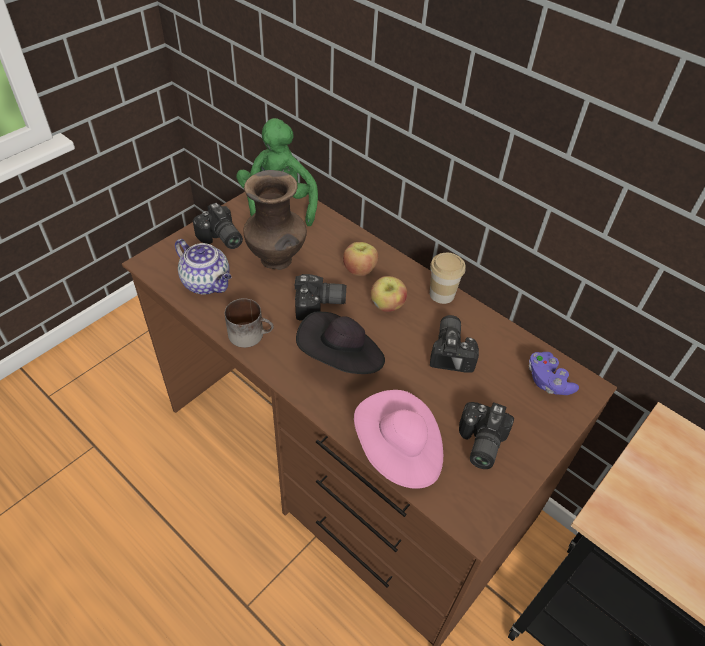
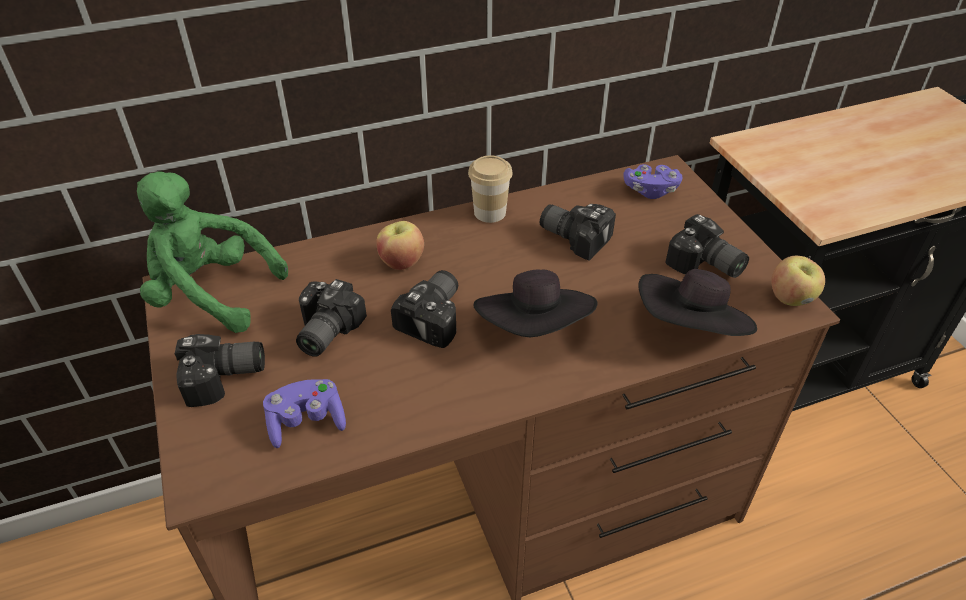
camera: 60 degrees left, 5 degrees down
teapot [175,239,231,295] -> purple game controller [263,379,346,448]
mug [225,298,274,348] -> none
brown vase [243,170,307,270] -> camera [296,279,367,357]
pink hat [354,390,443,489] -> black hat [638,269,757,336]
apple [370,276,407,312] -> apple moved to [771,256,825,306]

